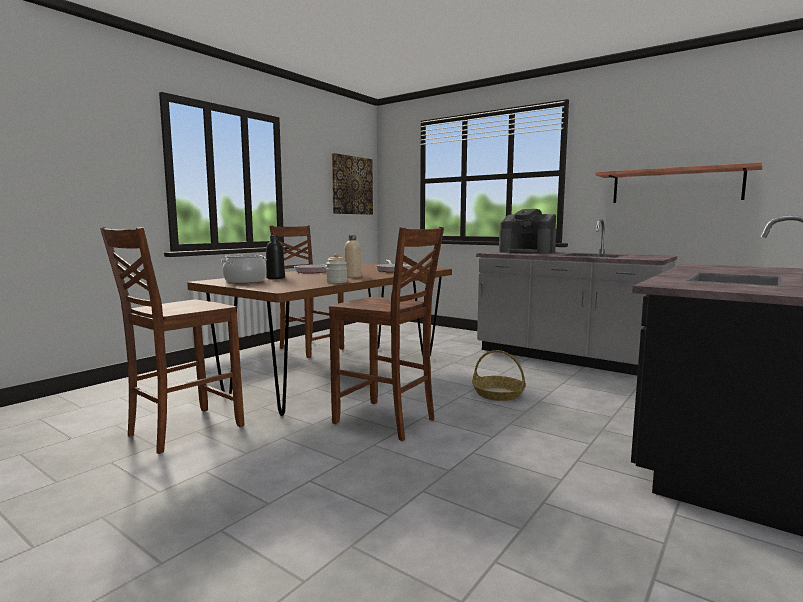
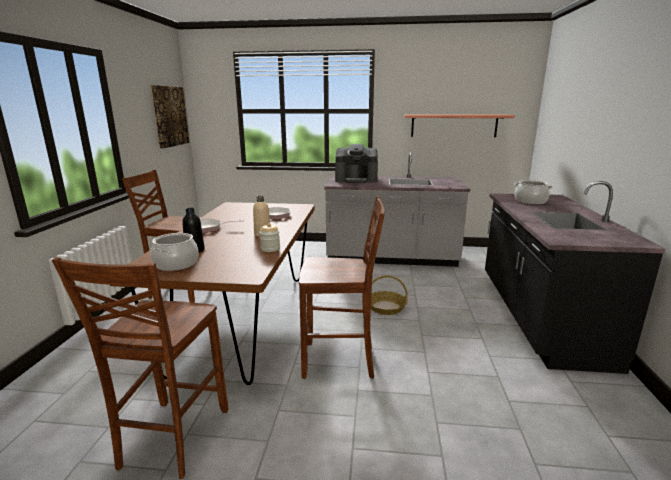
camera: 30 degrees left, 10 degrees up
none -> cooking pot [514,180,553,204]

